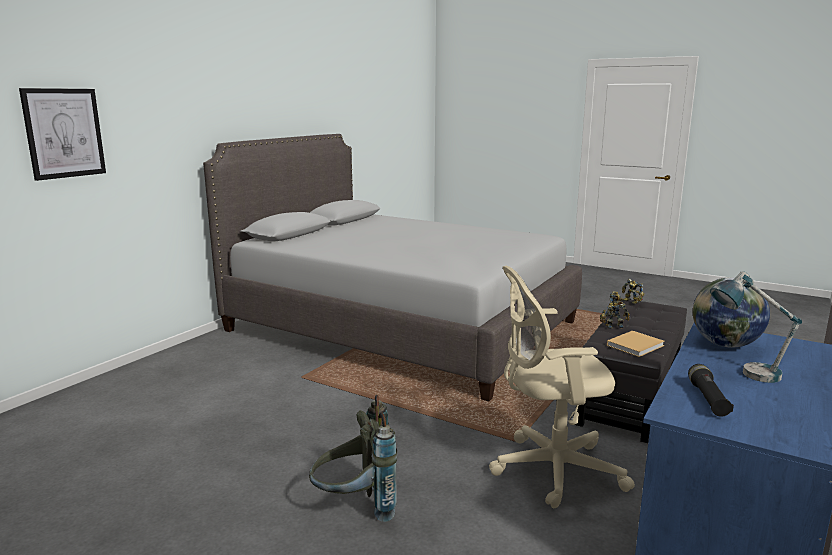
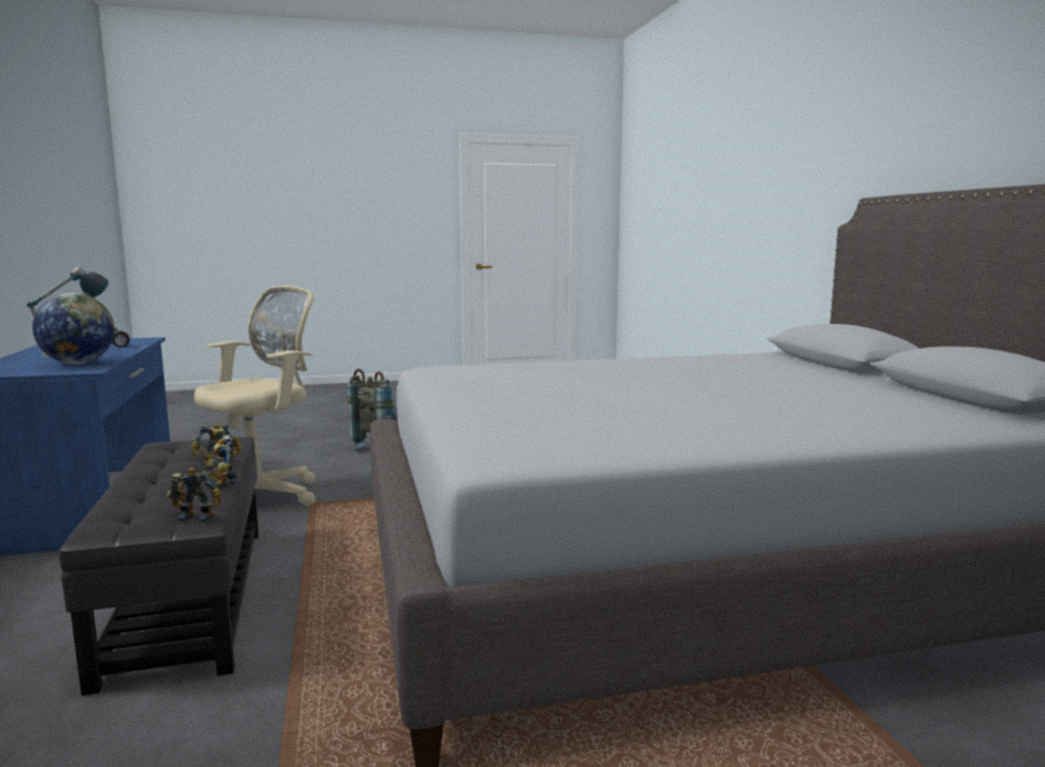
camera: 135 degrees right, 5 degrees down
picture [19,88,106,181] -> none
beige book [607,331,665,357] -> none

